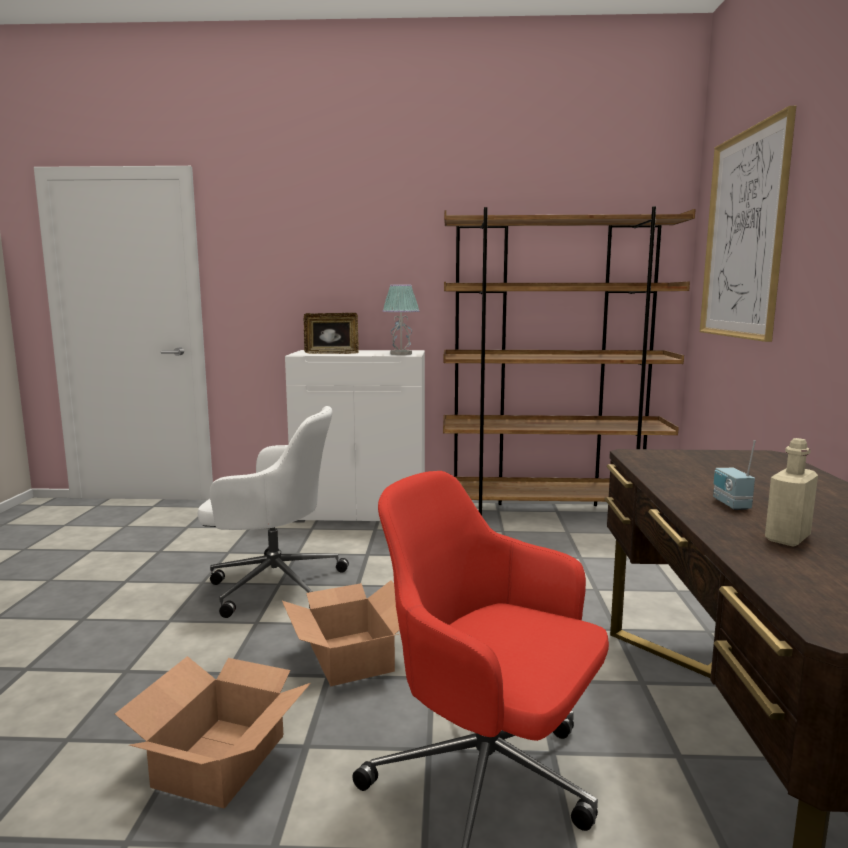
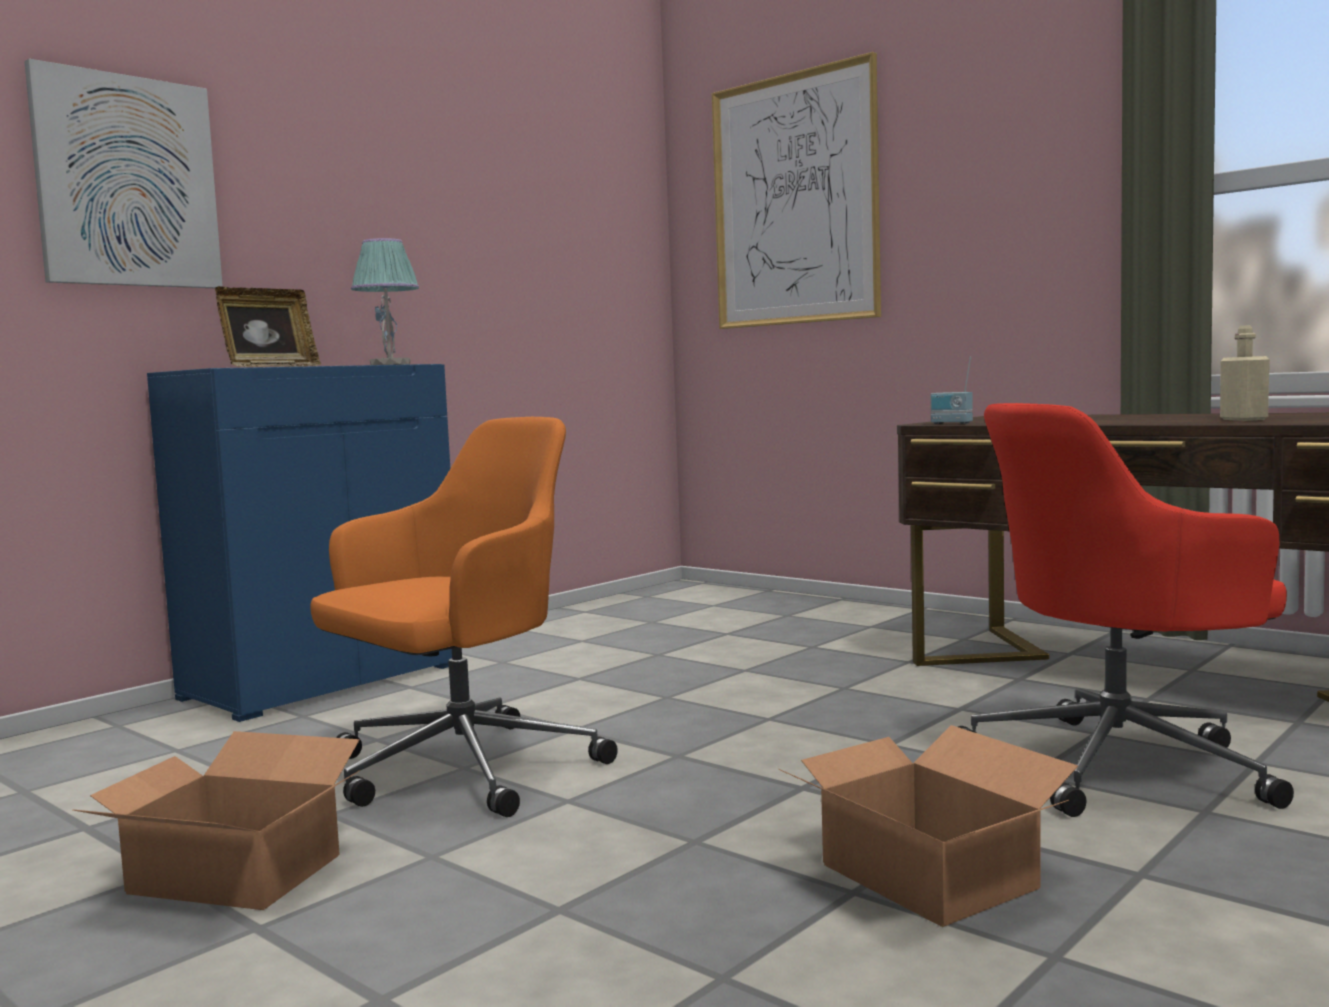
camera: 50 degrees left, 5 degrees down
white office chair [198,406,349,618] -> orange office chair [310,417,618,817]
cardboard box [282,580,400,687] -> cardboard box moved to [72,731,361,910]
white cabinet [285,350,425,523] -> blue cabinet [147,364,452,722]
brown bookcase [443,206,696,515] -> none
radio [713,440,756,510] -> radio moved to [931,357,973,424]
none -> picture [24,59,223,288]

